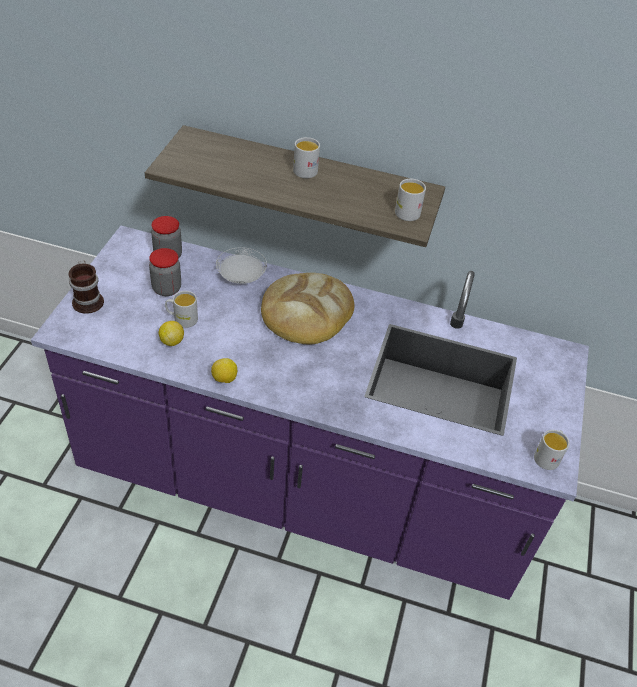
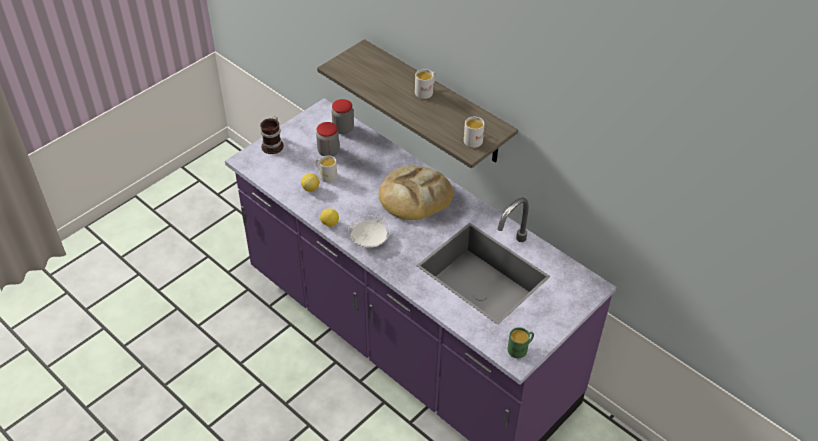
camera: 30 degrees right, 0 degrees up
white plate [216,247,267,284] -> white plate moved to [348,215,390,248]
white mug [534,430,569,470] -> green mug [507,327,534,358]

